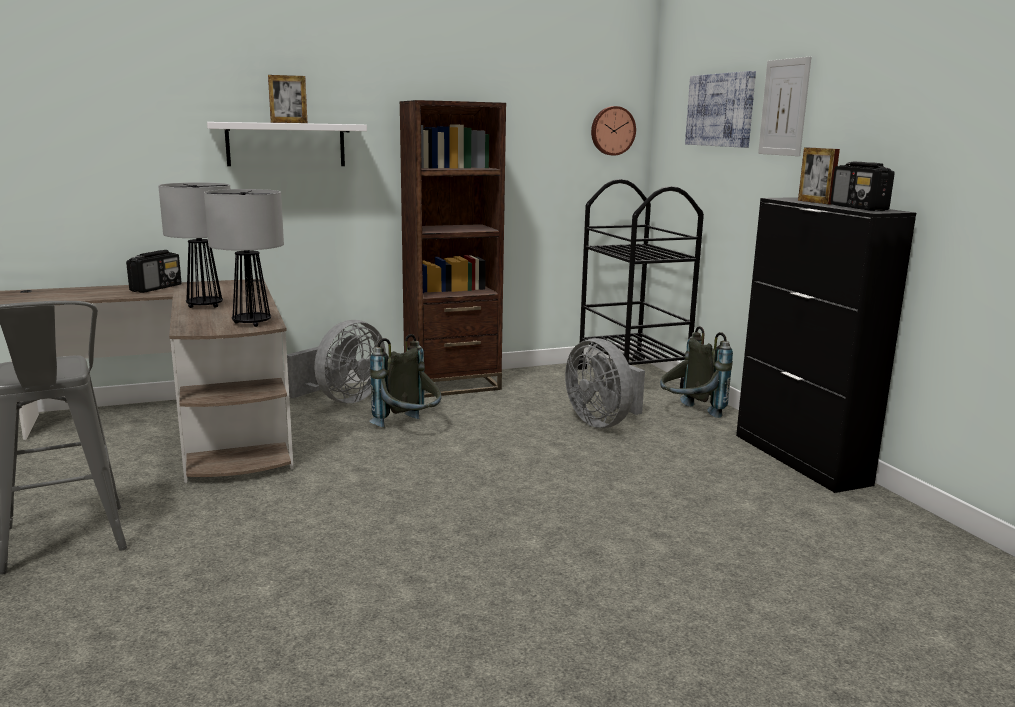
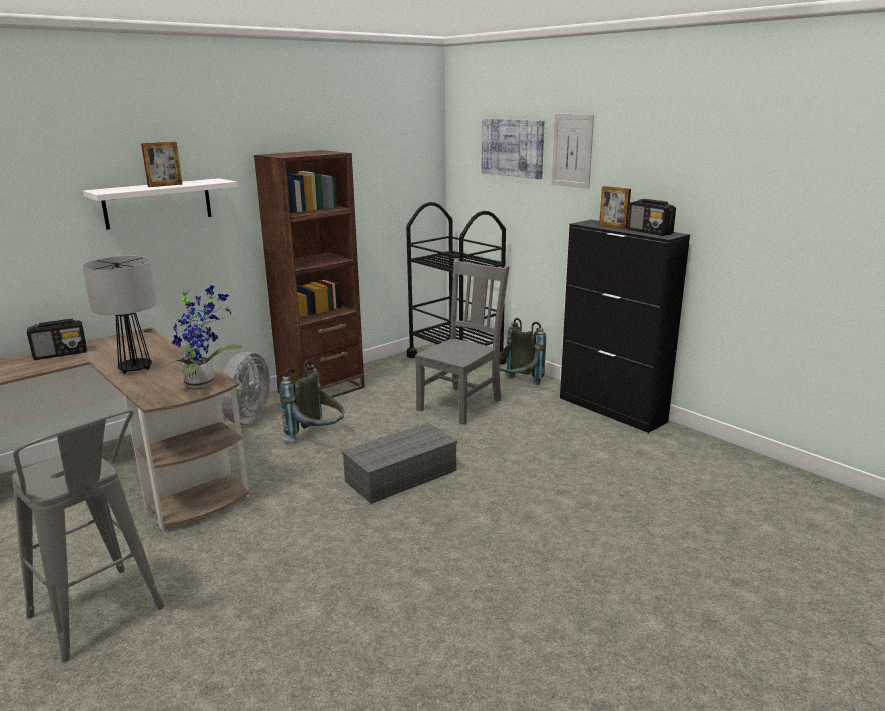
camera: 20 degrees left, 5 degrees up
radio [126,250,181,293] -> radio turned 60 degrees clockwise [27,319,87,360]
table lamp [204,189,284,327] -> potted plant [167,285,242,388]
grey fan [565,338,645,428] -> grey chair [415,258,510,425]
wall clock [591,106,636,156] -> none
none -> grey storage box [342,423,457,504]

